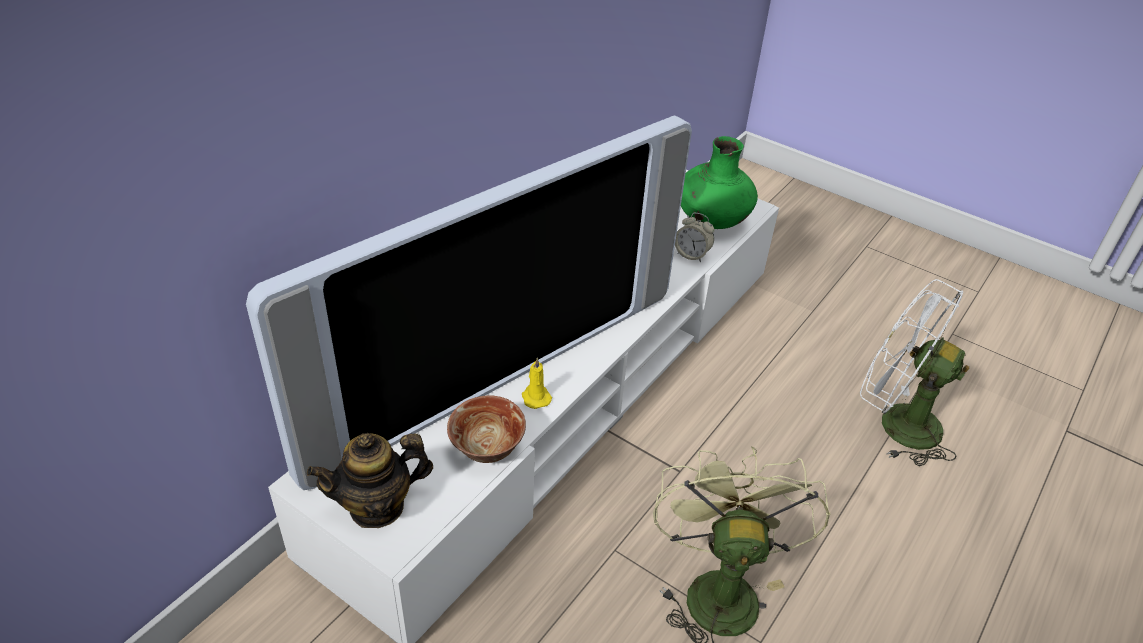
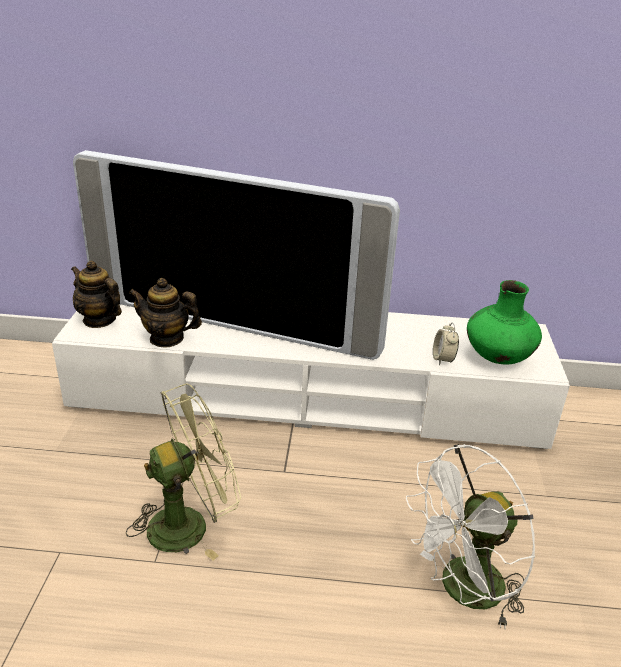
camera: 60 degrees right, 10 degrees down
bowl [447,395,526,463] -> teapot [129,278,202,348]
yellow candle [522,357,552,409] -> none
white fan [860,279,969,466] -> white fan turned 120 degrees counterclockwise [406,444,535,629]

